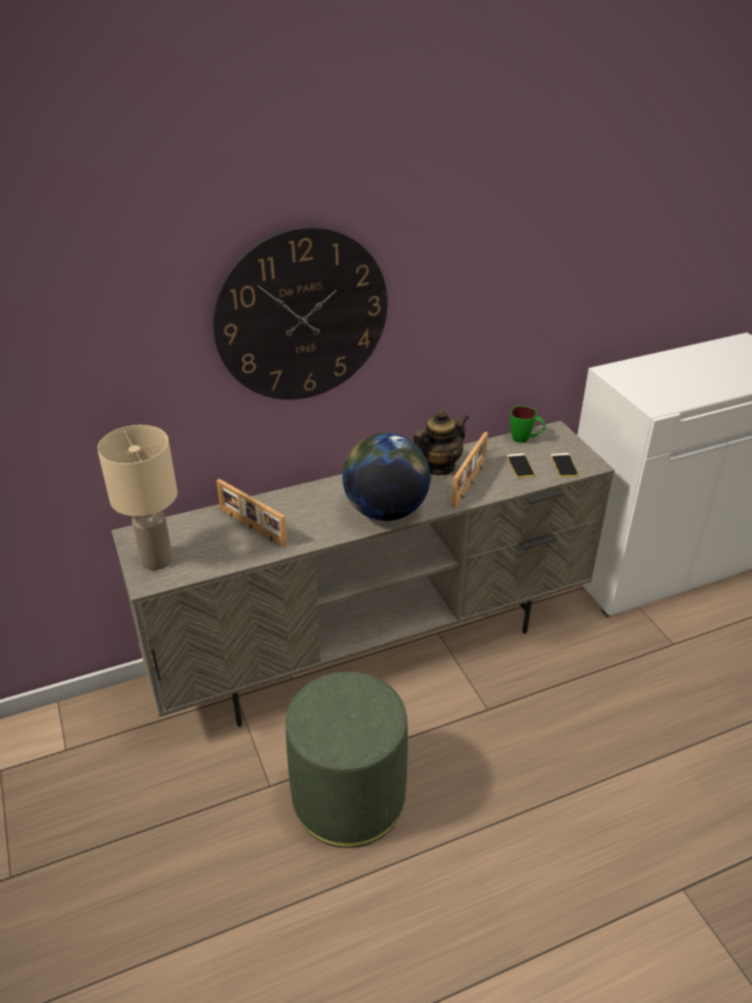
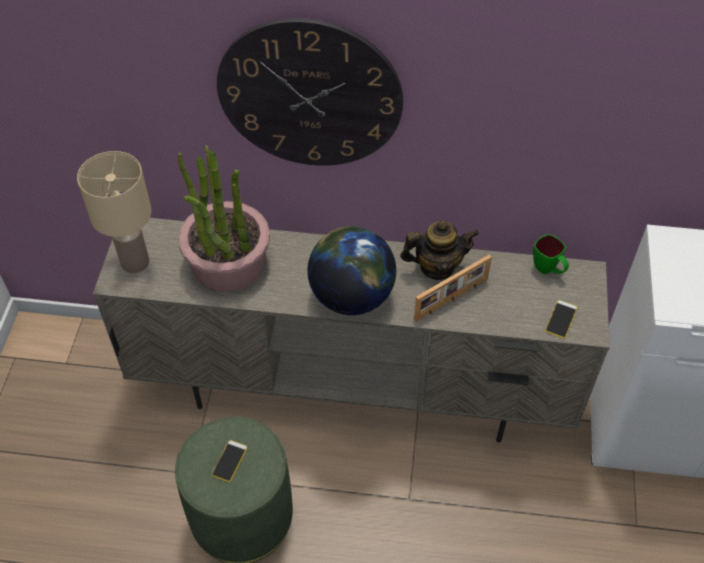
camera: 30 degrees right, 15 degrees up
picture frame [216,479,288,548] -> potted plant [178,145,270,292]
phone [506,453,535,478] -> phone moved to [212,440,248,482]

